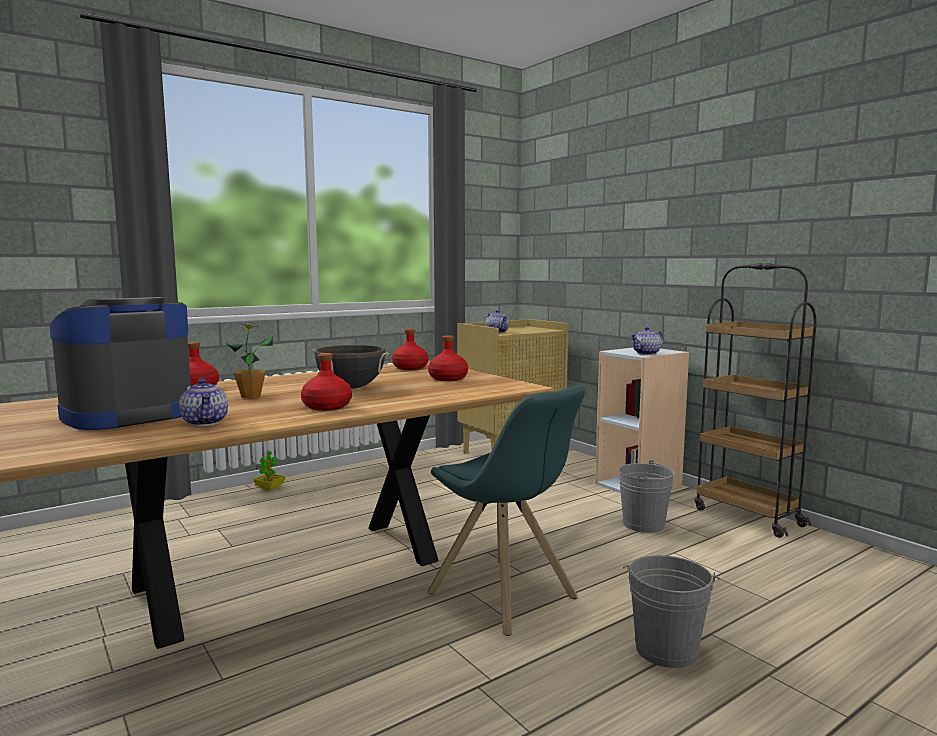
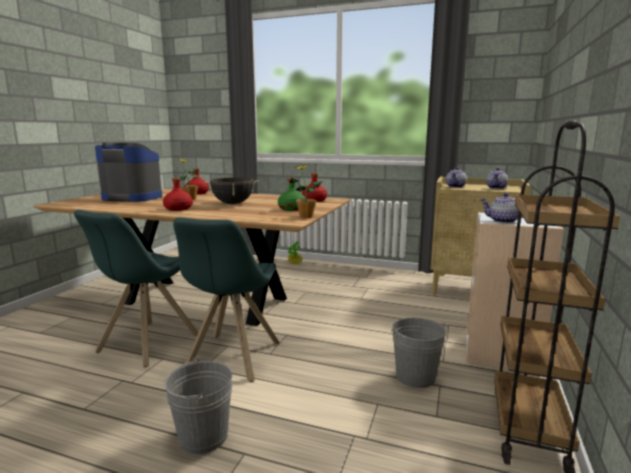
camera: 55 degrees right, 5 degrees up
teapot [179,379,228,426] -> teapot moved to [486,168,508,189]
red bottle [428,335,468,381] -> green bottle [278,178,305,211]
none -> turquoise chair [74,210,198,367]
none -> potted plant [290,165,322,218]

